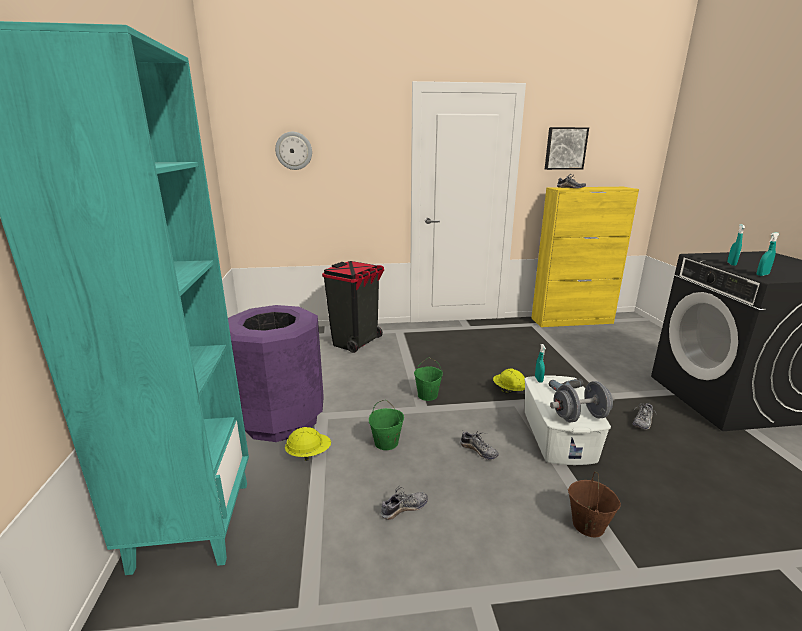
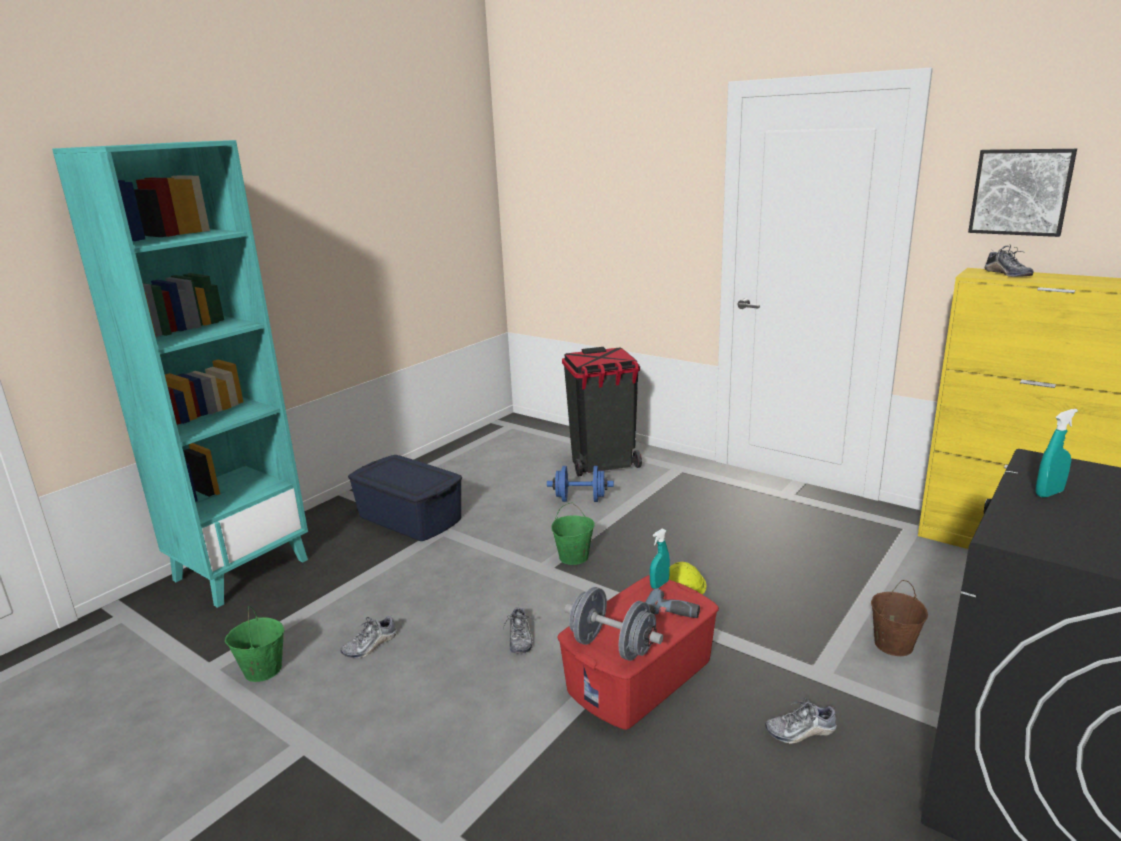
camera: 45 degrees right, 0 degrees up
purple trash can [228,305,324,442] -> blue storage box [348,455,462,541]
wall clock [275,132,312,170] -> none
yellow hard hat [285,427,331,461] -> none
green bucket [369,400,404,450] -> green bucket moved to [225,606,284,682]
shoe [381,485,428,520] -> shoe turned 120 degrees clockwise [340,615,397,658]
white storage box [524,375,611,465] -> red storage box [557,575,719,730]
brown bucket [568,472,621,537] -> brown bucket moved to [871,580,928,656]
turquoise spray bottle [757,232,779,276] -> none
none -> blue dumbbell [547,466,614,502]

